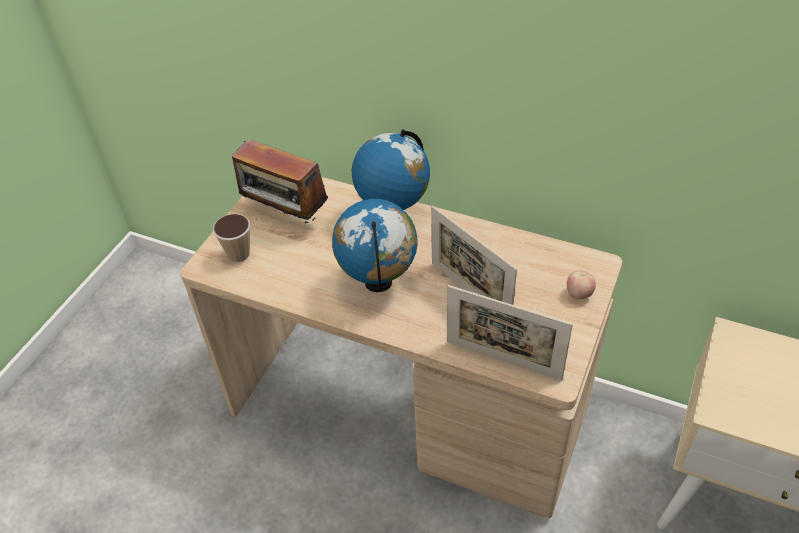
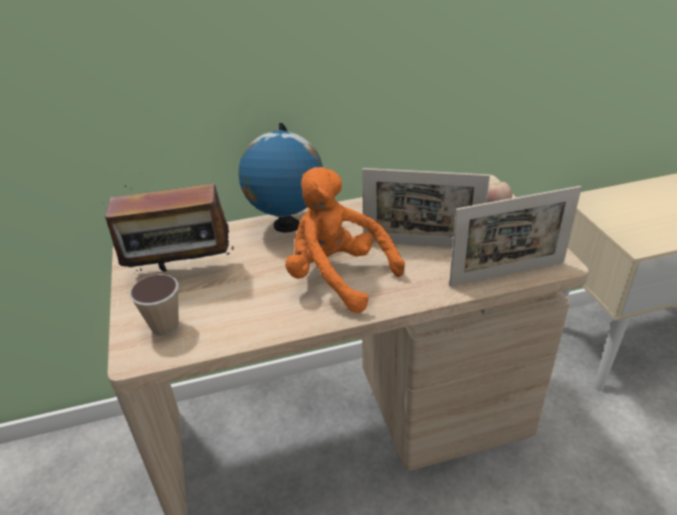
camera: 40 degrees left, 10 degrees down
globe [332,199,418,292] -> orange plush toy [285,167,405,313]

